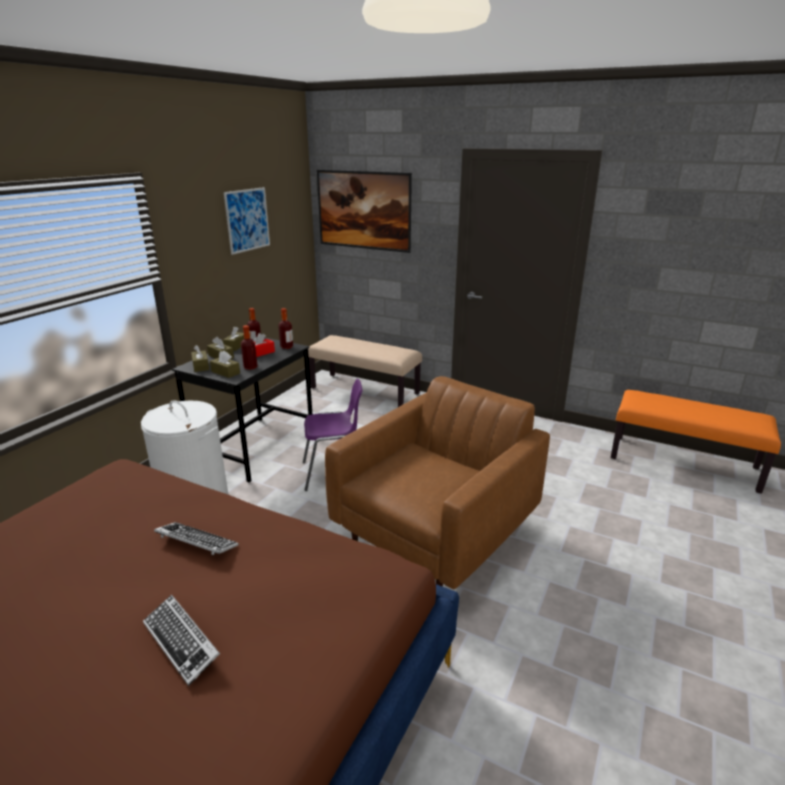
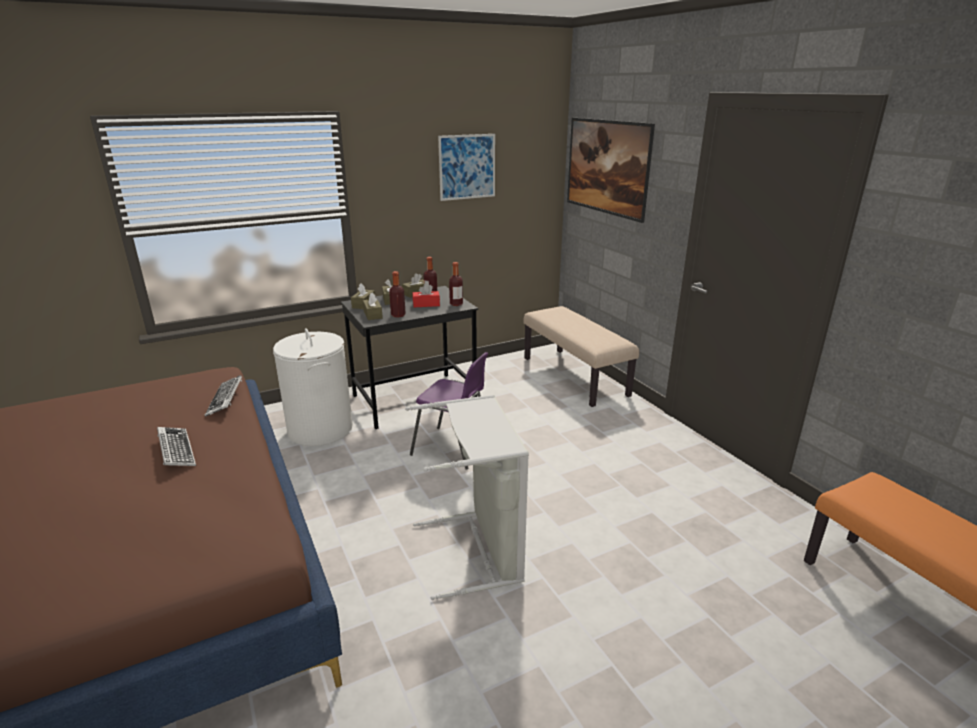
camera: 35 degrees right, 0 degrees up
keyboard [143,595,220,686] -> keyboard moved to [205,375,242,417]
brown armchair [325,376,550,589] -> grey laundry basket [405,395,529,600]

